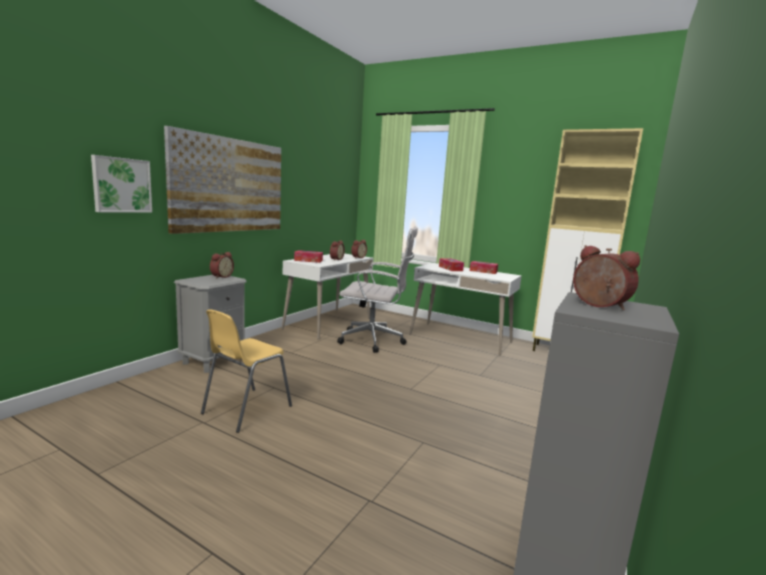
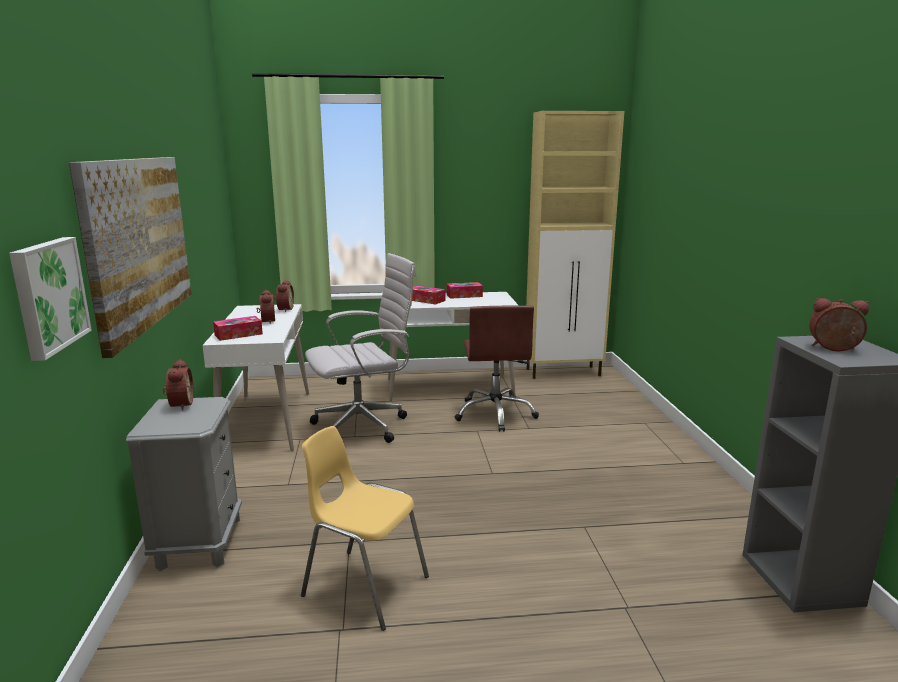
camera: 35 degrees left, 5 degrees up
yellow chair [201,309,292,433] -> yellow chair turned 120 degrees clockwise [301,426,429,631]
none -> brown office chair [455,305,539,432]

